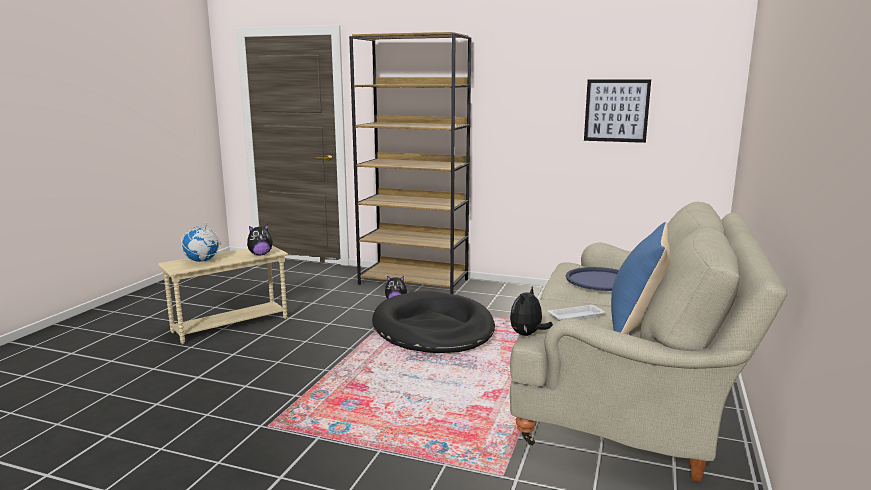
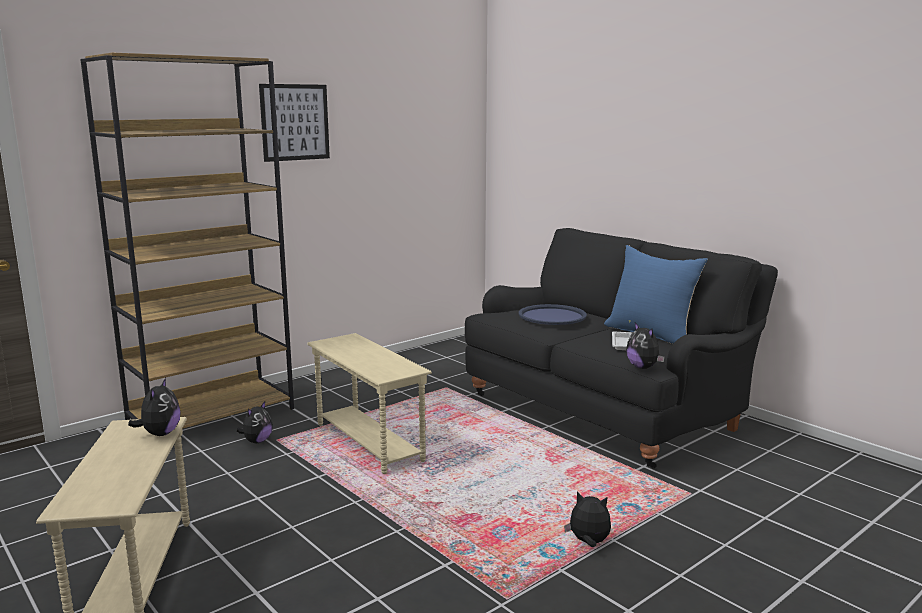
camera: 60 degrees left, 0 degrees up
globe [181,219,221,262] -> none
black dog bed [372,291,495,353] -> beige side table [307,333,432,474]
beige sofa [510,202,787,482] -> black sofa [465,228,778,469]
picture [584,79,651,143] -> picture moved to [259,84,330,162]
none -> plush toy [564,492,611,547]

